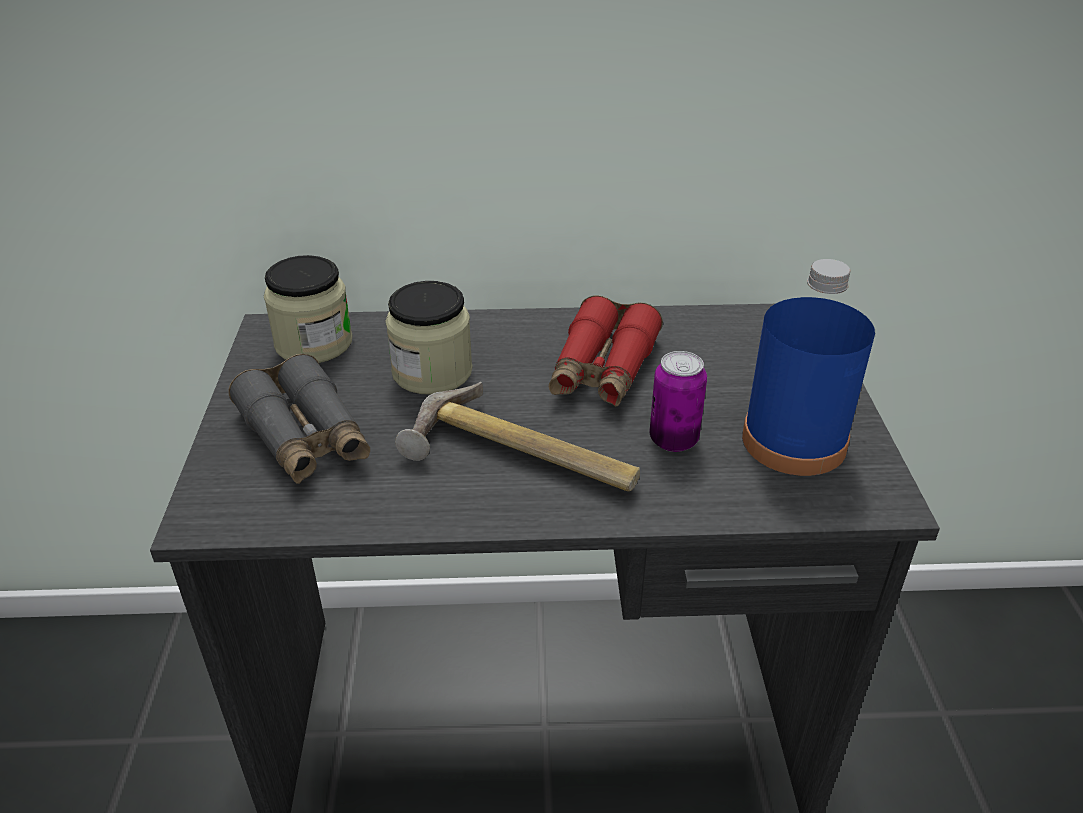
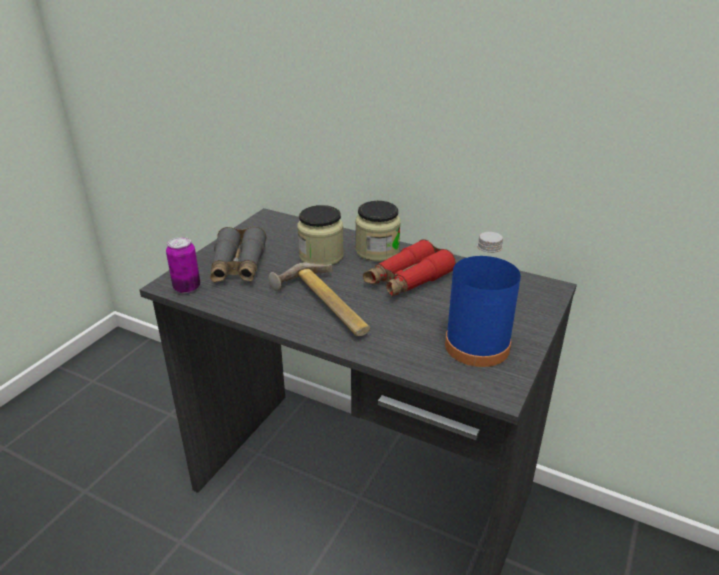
camera: 30 degrees right, 5 degrees down
jar [264,255,352,363] -> jar moved to [355,201,401,262]
can [650,351,707,452] -> can moved to [166,237,200,293]

